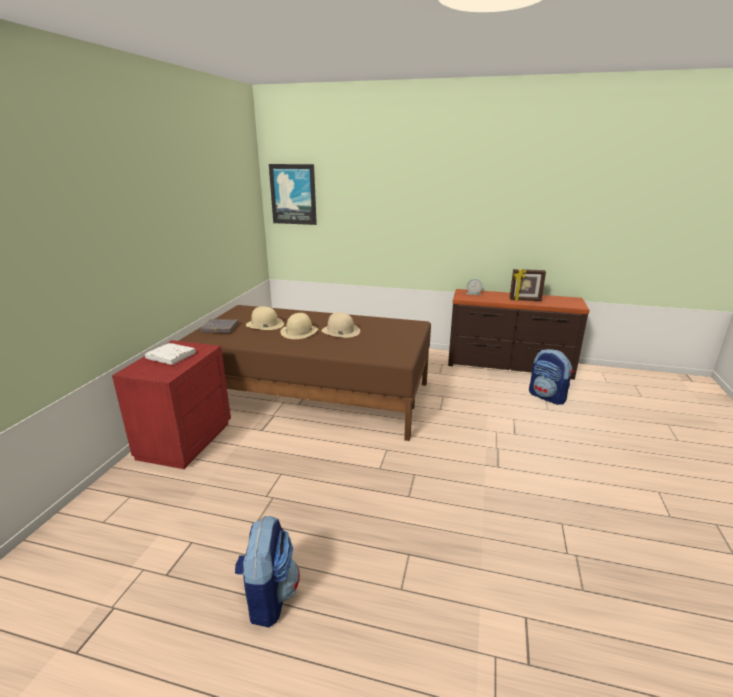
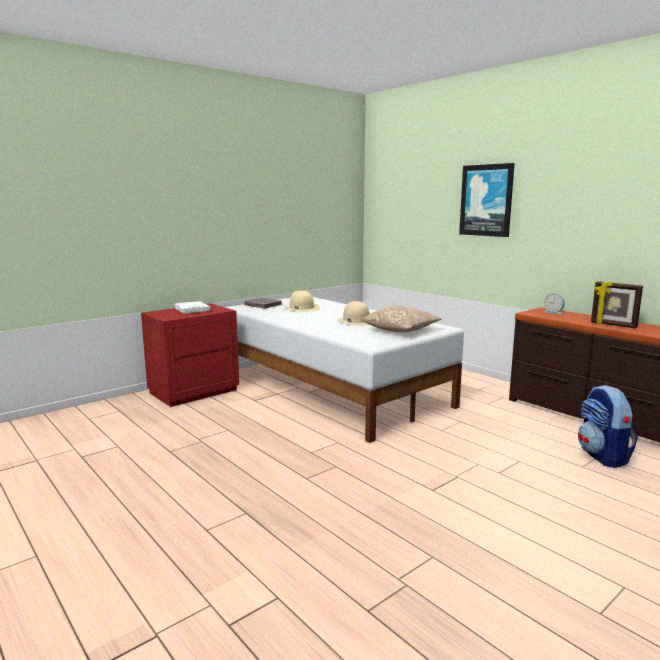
camera: 35 degrees right, 10 degrees down
brown bed [179,305,431,441] -> white bed [225,297,464,443]
backpack [235,516,300,628] -> none
picture [269,164,317,225] -> picture moved to [459,163,514,237]
beige hat [280,313,318,339] -> none
none -> pillow [362,306,441,333]

